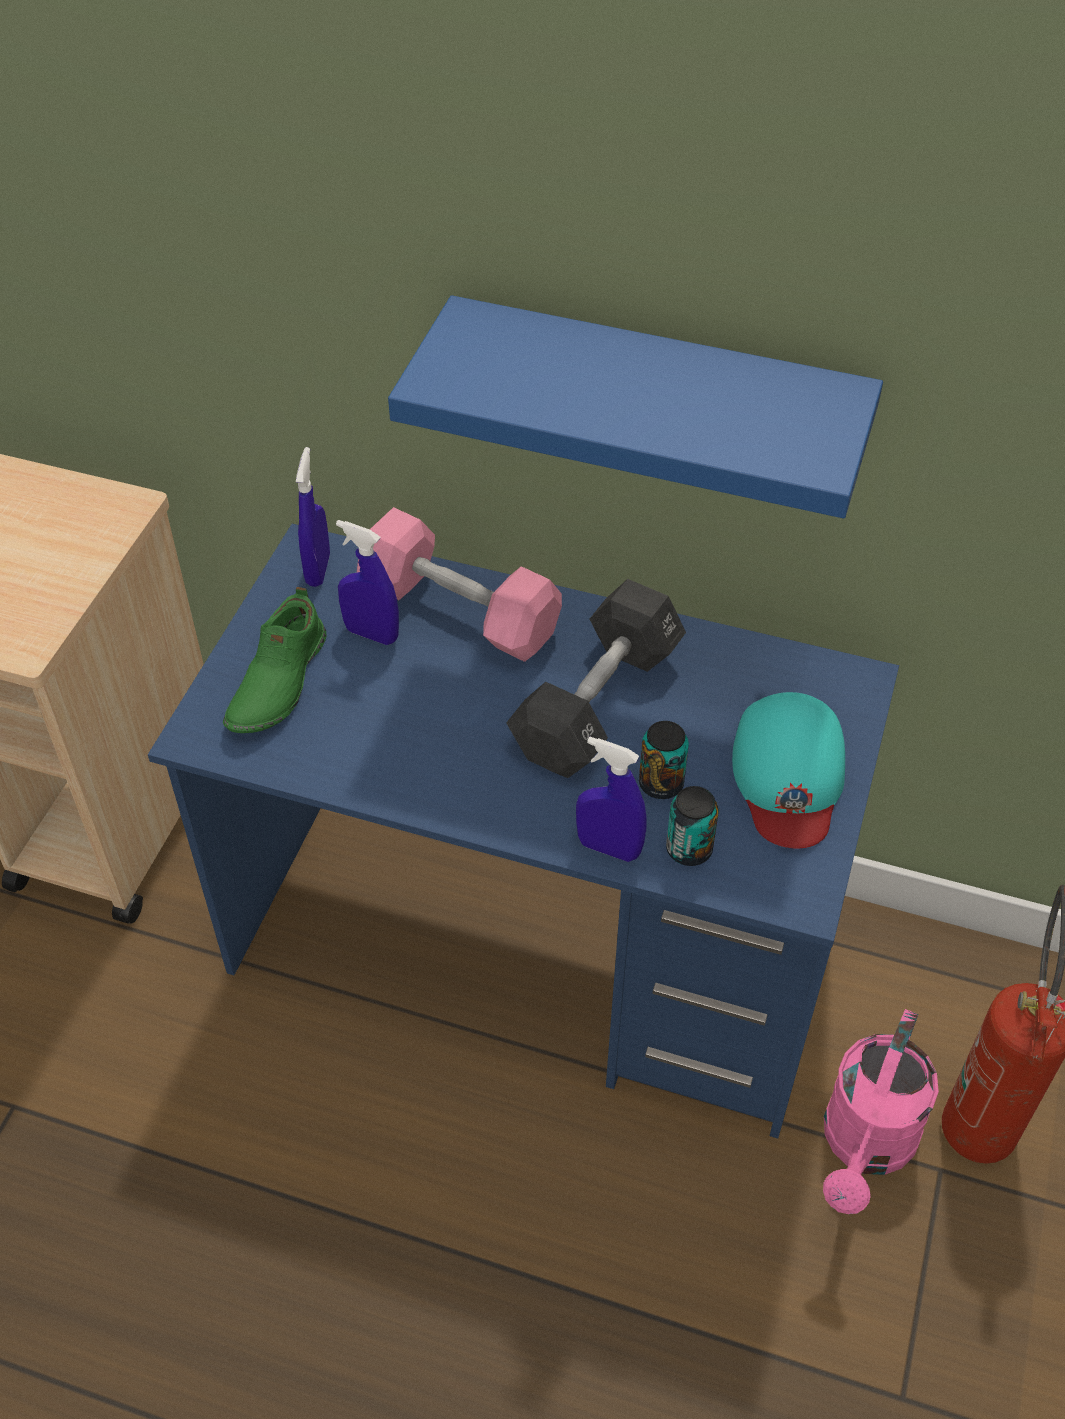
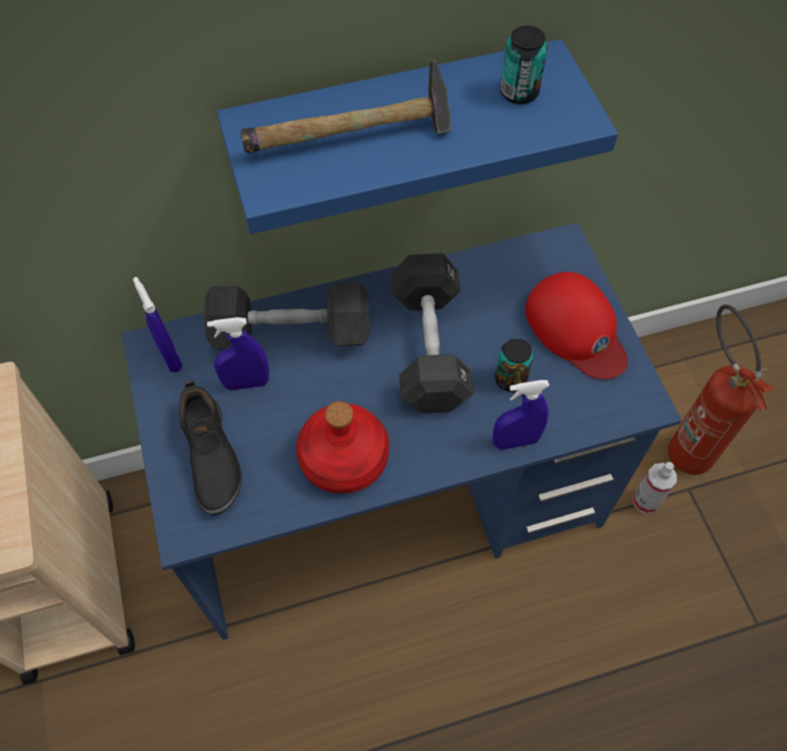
camera: 35 degrees left, 10 degrees up
green shoe [223,587,326,733] -> black shoe [179,380,242,515]
pink dumbbell [357,507,562,662] -> black dumbbell [203,283,369,349]
can [666,786,719,866] -> can moved to [500,25,548,104]
turquoise cap [732,692,845,848] -> red cap [525,272,628,379]
pink watering can [823,1009,939,1214] -> spray bottle [633,462,677,514]
none -> hammer [240,60,452,153]
none -> red bottle [296,401,389,494]

